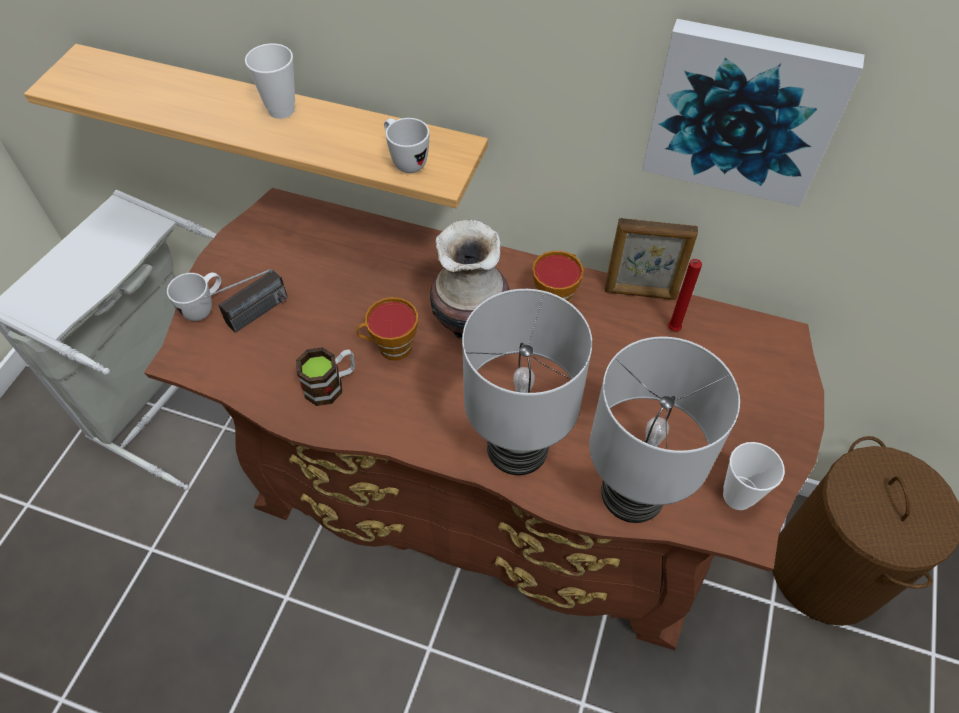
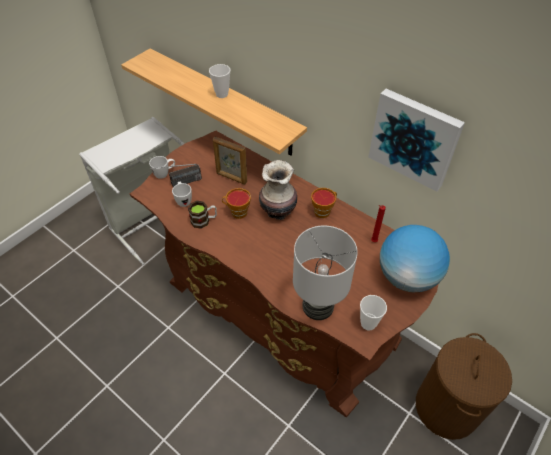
camera: 20 degrees right, 5 degrees down
white mug [384,118,429,173] -> white mug moved to [172,182,192,207]
grey table lamp [462,289,592,475] -> none
picture frame [605,218,698,300] -> picture frame moved to [213,137,247,185]
none -> globe [380,225,450,292]

